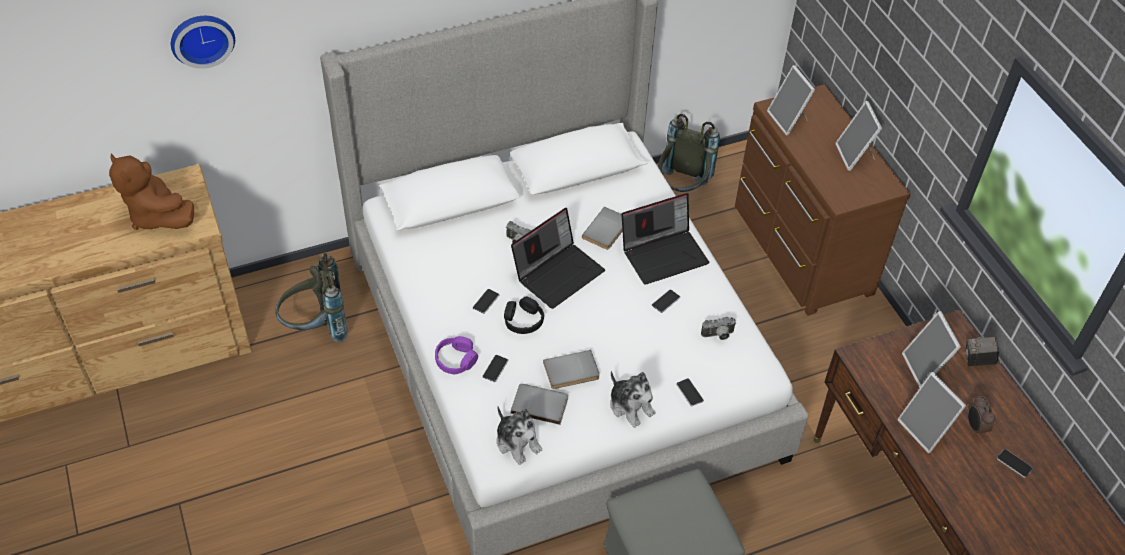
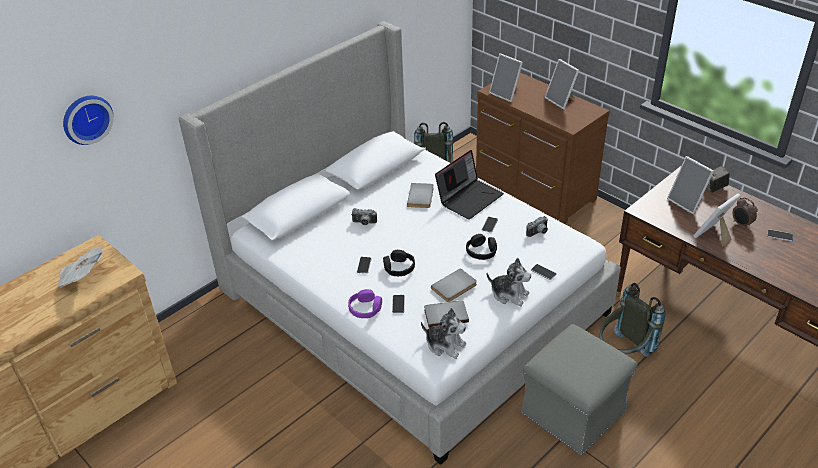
camera: 20 degrees left, 10 degrees down
brown plush toy [109,154,194,230] -> newspaper [56,246,103,288]
grey backpack [275,253,348,342] -> grey backpack moved to [599,283,666,357]
laptop [511,208,605,309] -> none
picture frame [897,372,966,453] -> picture frame turned 105 degrees clockwise [693,194,740,246]
none -> black headphones [466,234,497,260]

